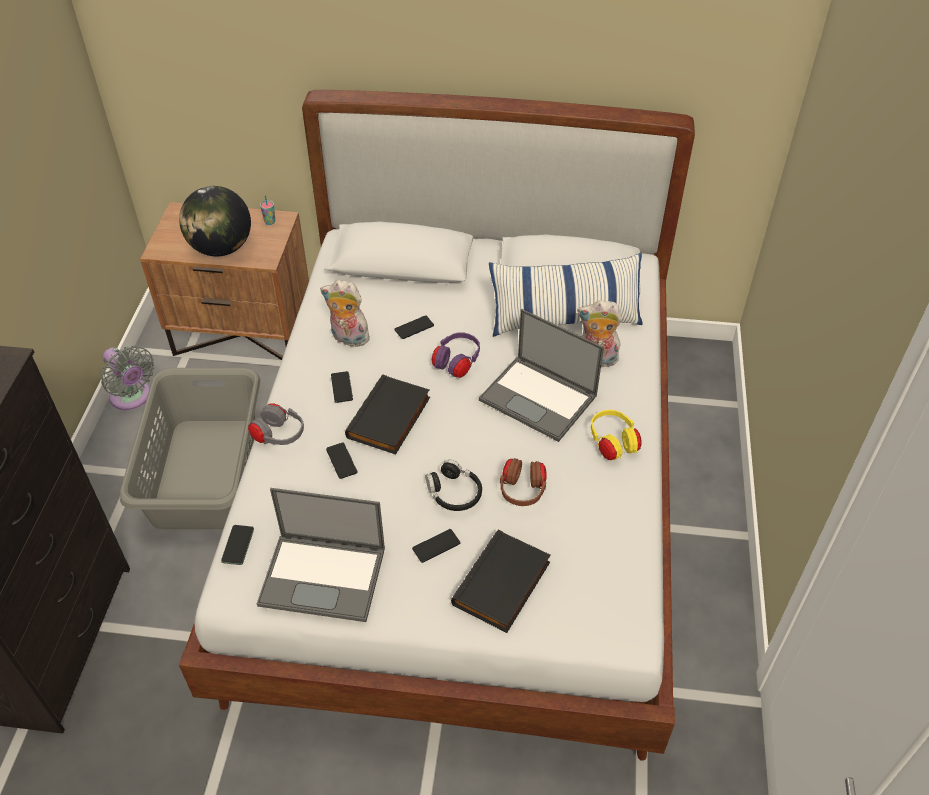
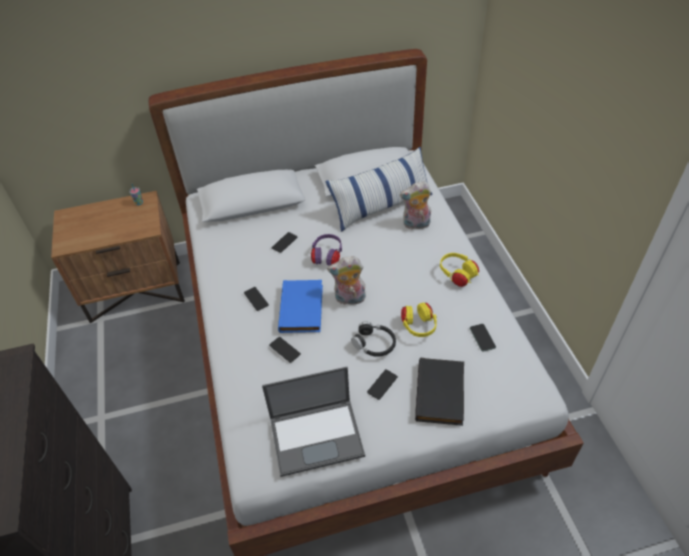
camera: 20 degrees left, 0 degrees up
grey fan [101,346,154,410] -> none
grey laundry basket [120,368,260,529] -> none
globe [179,186,251,256] -> none
phone [221,525,254,565] -> phone moved to [470,324,496,352]
grey headphones [248,403,304,445] -> none
plush toy [320,280,370,347] -> plush toy moved to [327,256,366,305]
black book [345,374,430,454] -> blue book [278,280,323,333]
laptop [479,309,604,442] -> none
brown headphones [500,458,547,506] -> yellow headphones [401,303,437,337]

